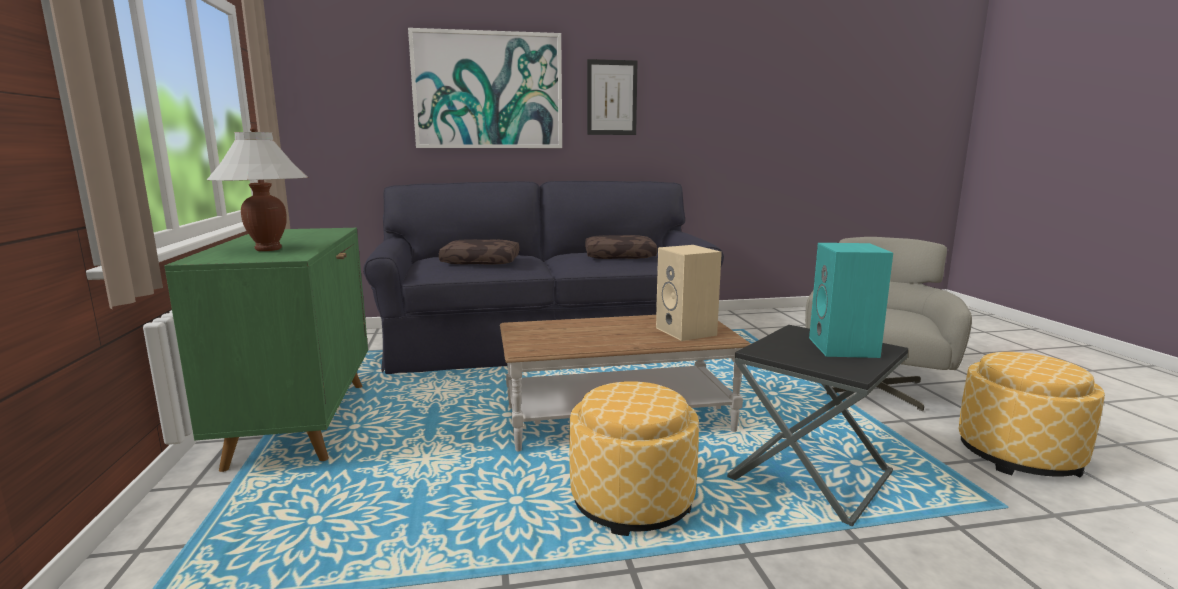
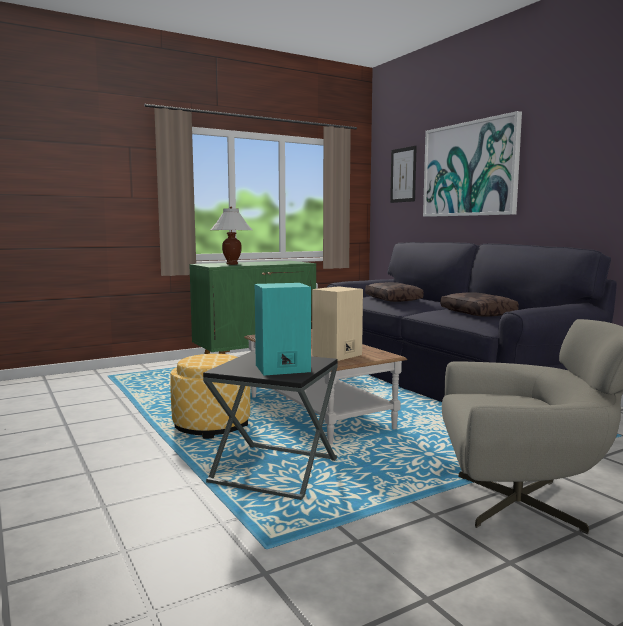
camera: 70 degrees right, 5 degrees down
picture [587,59,638,135] -> picture moved to [390,146,417,203]
ottoman [959,352,1105,477] -> none

